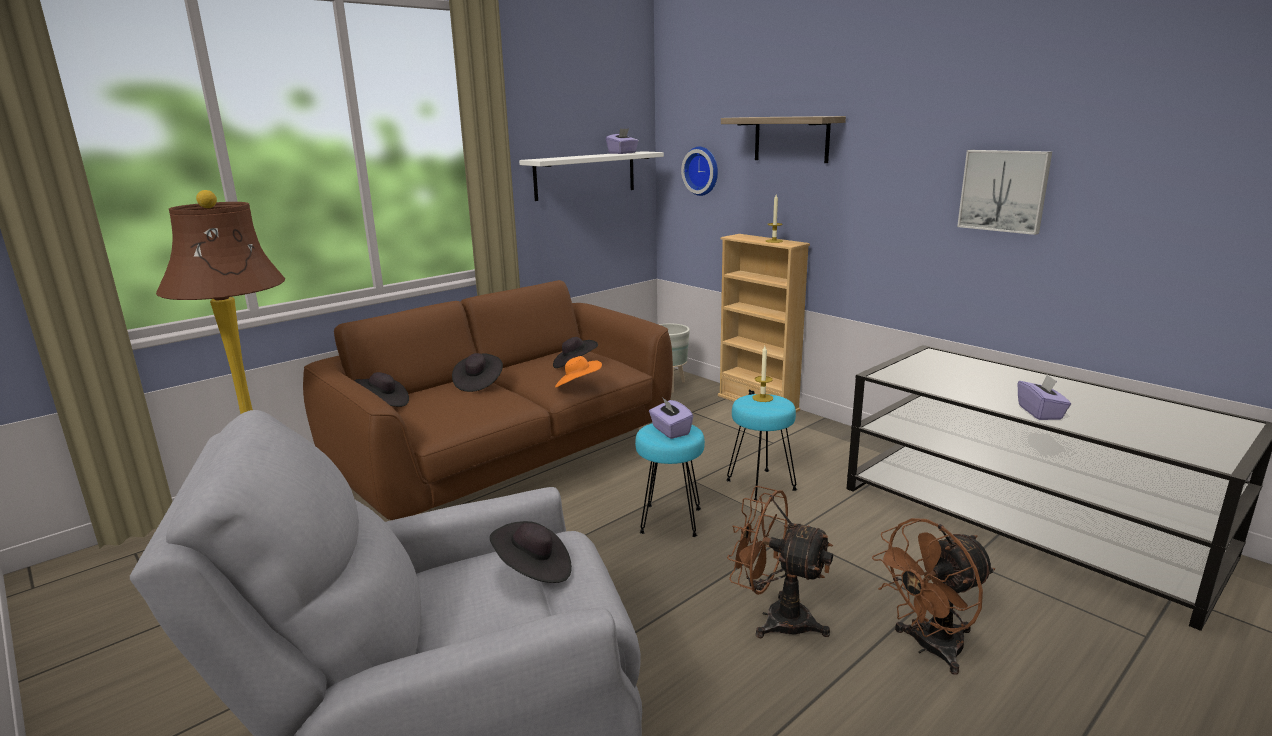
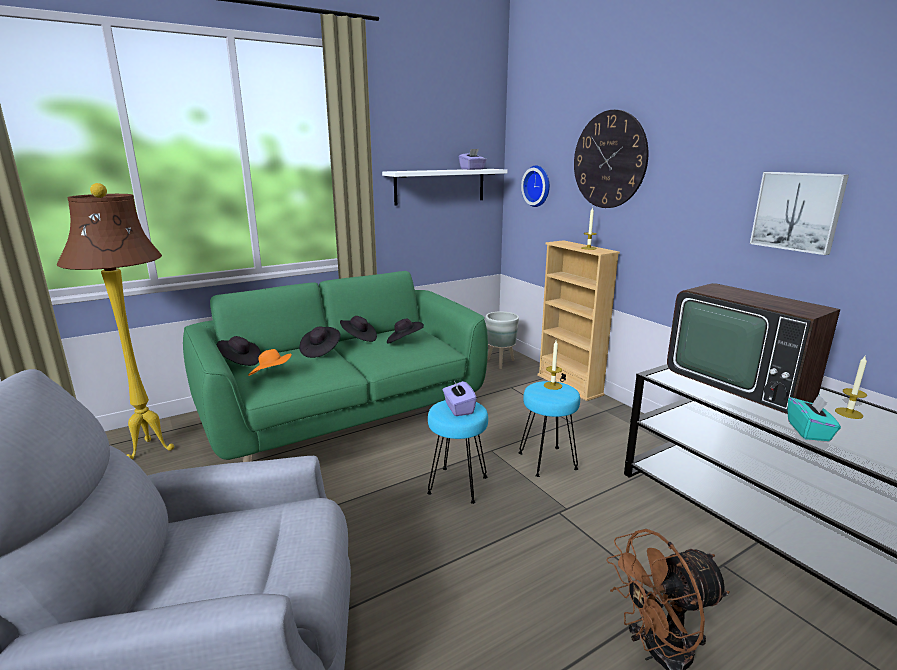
camera: 10 degrees right, 0 degrees up
brown sofa [303,280,673,520] -> green sofa [183,271,488,462]
black hat [490,521,572,583] -> black hat moved to [340,316,377,342]
orange hat [555,356,602,388] -> orange hat moved to [248,349,292,376]
shelf [721,116,846,163] -> wall clock [574,110,648,208]
brown fan [727,486,833,638] -> none
purple tissue box [1018,374,1071,420] -> turquoise tissue box [788,394,841,441]
none -> television [667,283,840,414]
none -> candle [835,356,867,419]

